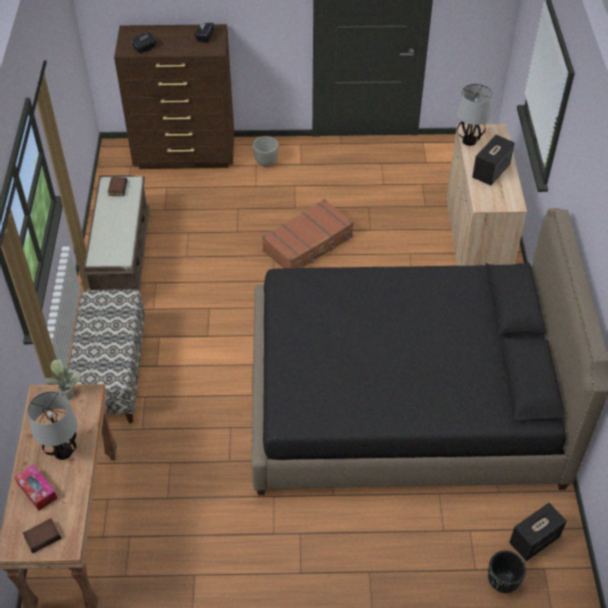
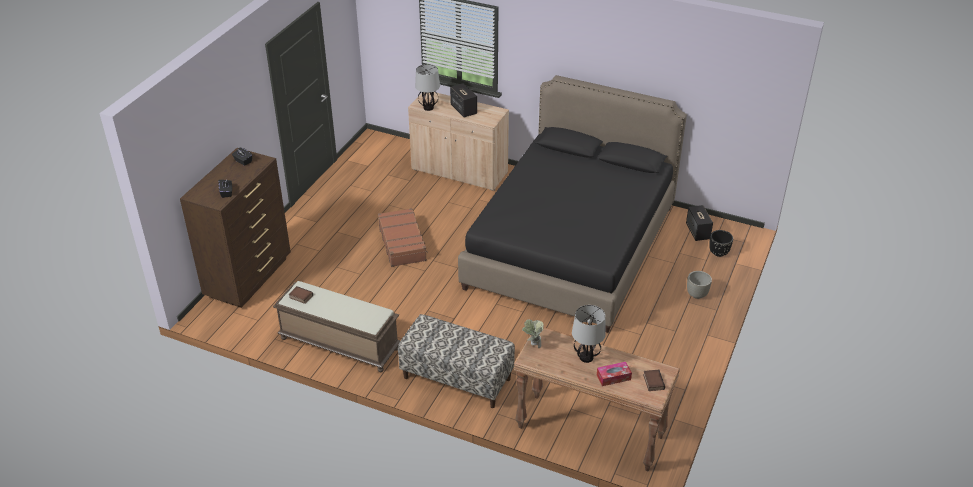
camera: 65 degrees left, 10 degrees down
grey planter [253,136,279,167] -> grey planter moved to [687,271,712,299]

